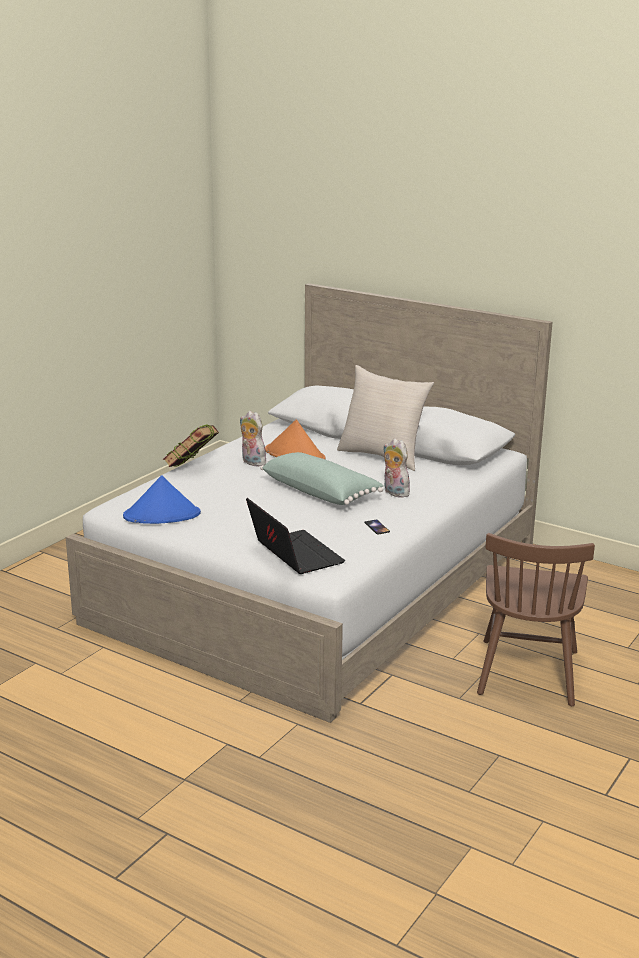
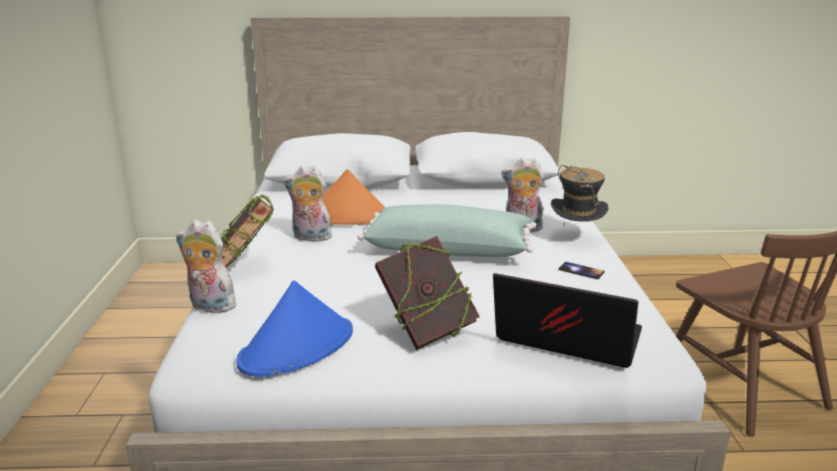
camera: 35 degrees left, 0 degrees up
beige pillow [337,365,434,471] -> none
none -> plush toy [176,220,242,313]
none -> book [375,236,480,350]
none -> hat [551,165,608,222]

